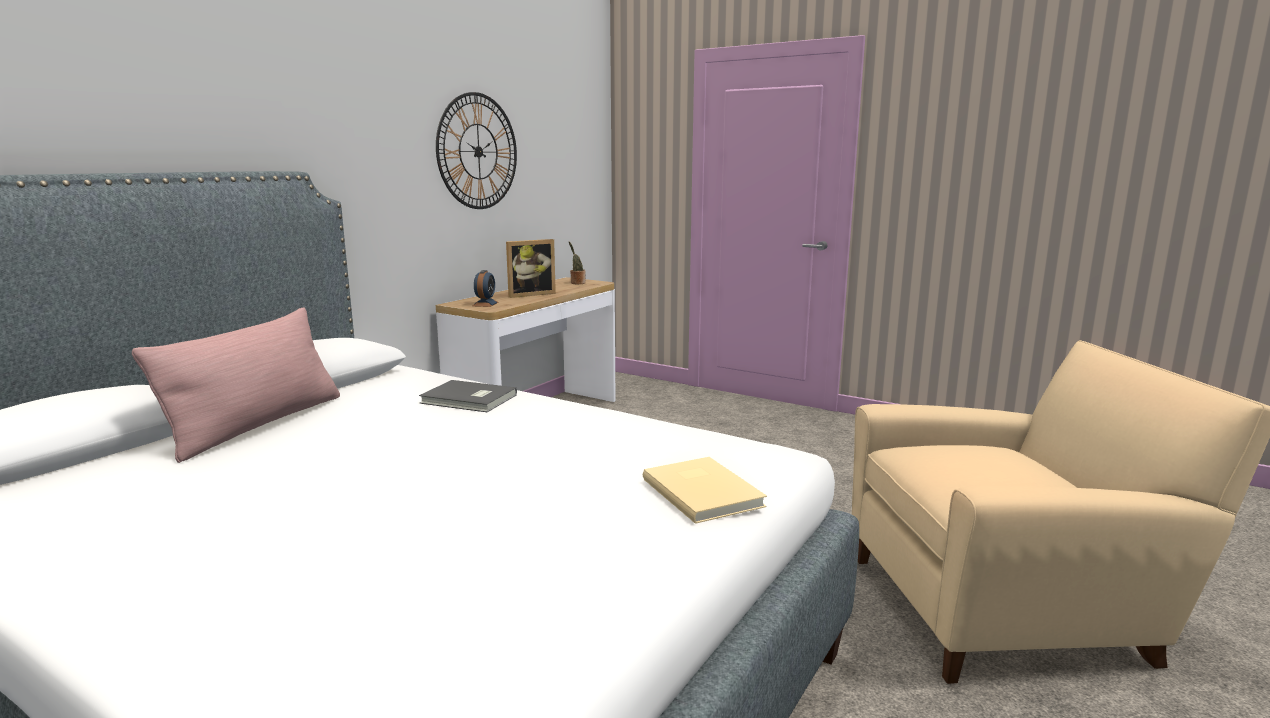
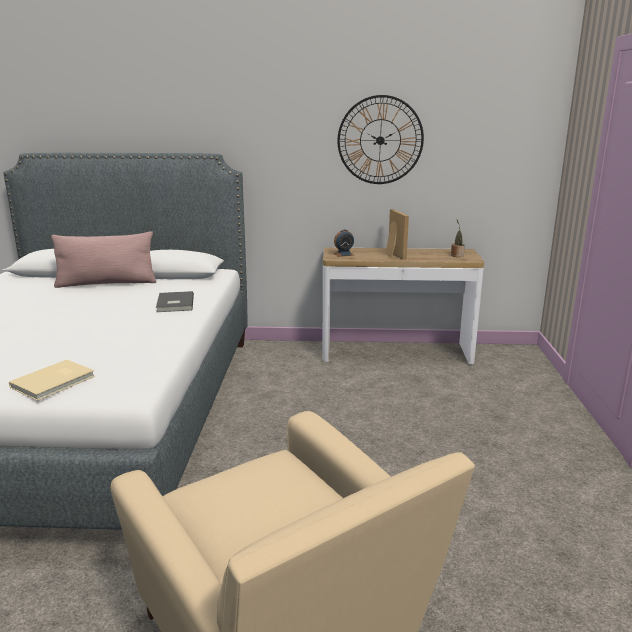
camera: 60 degrees right, 5 degrees up
picture frame [506,239,556,298] -> picture frame turned 135 degrees counterclockwise [386,209,409,260]

